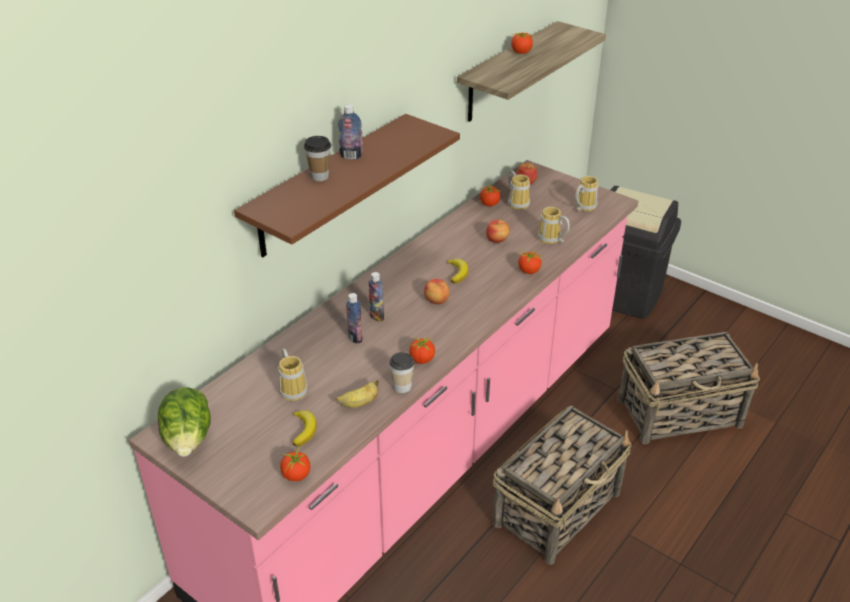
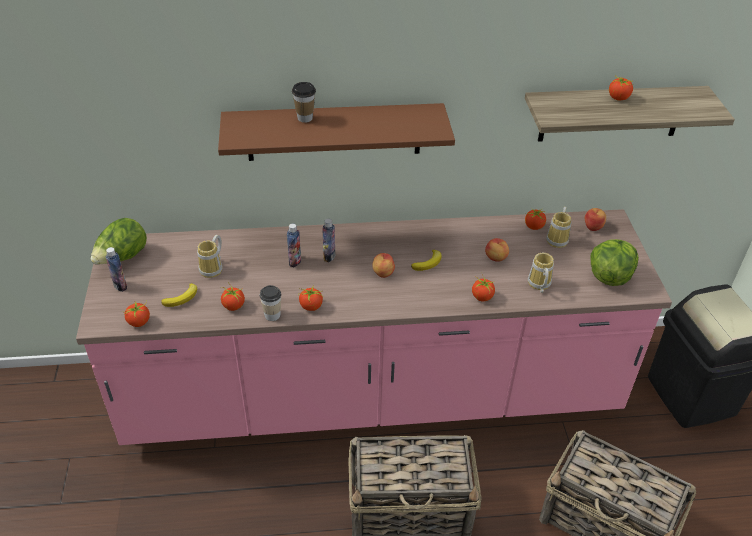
camera: 45 degrees right, 5 degrees up
banana [336,380,379,408] -> tomato [220,282,245,311]
bottle [338,104,363,160] -> bottle moved to [106,247,127,292]
mug [575,176,598,211] -> lettuce [591,239,639,286]

